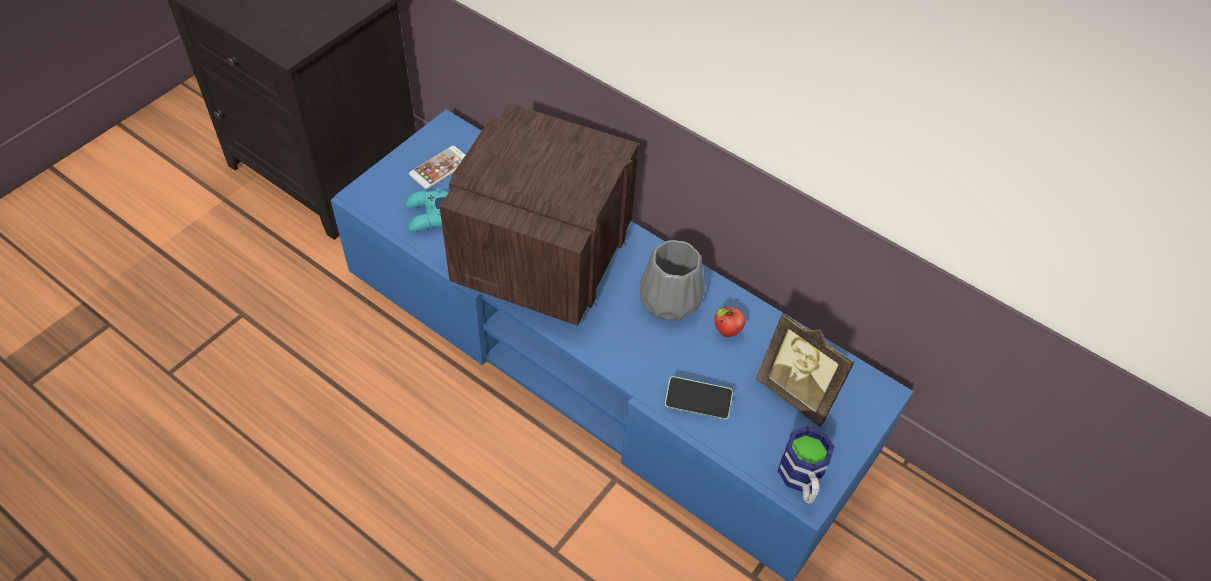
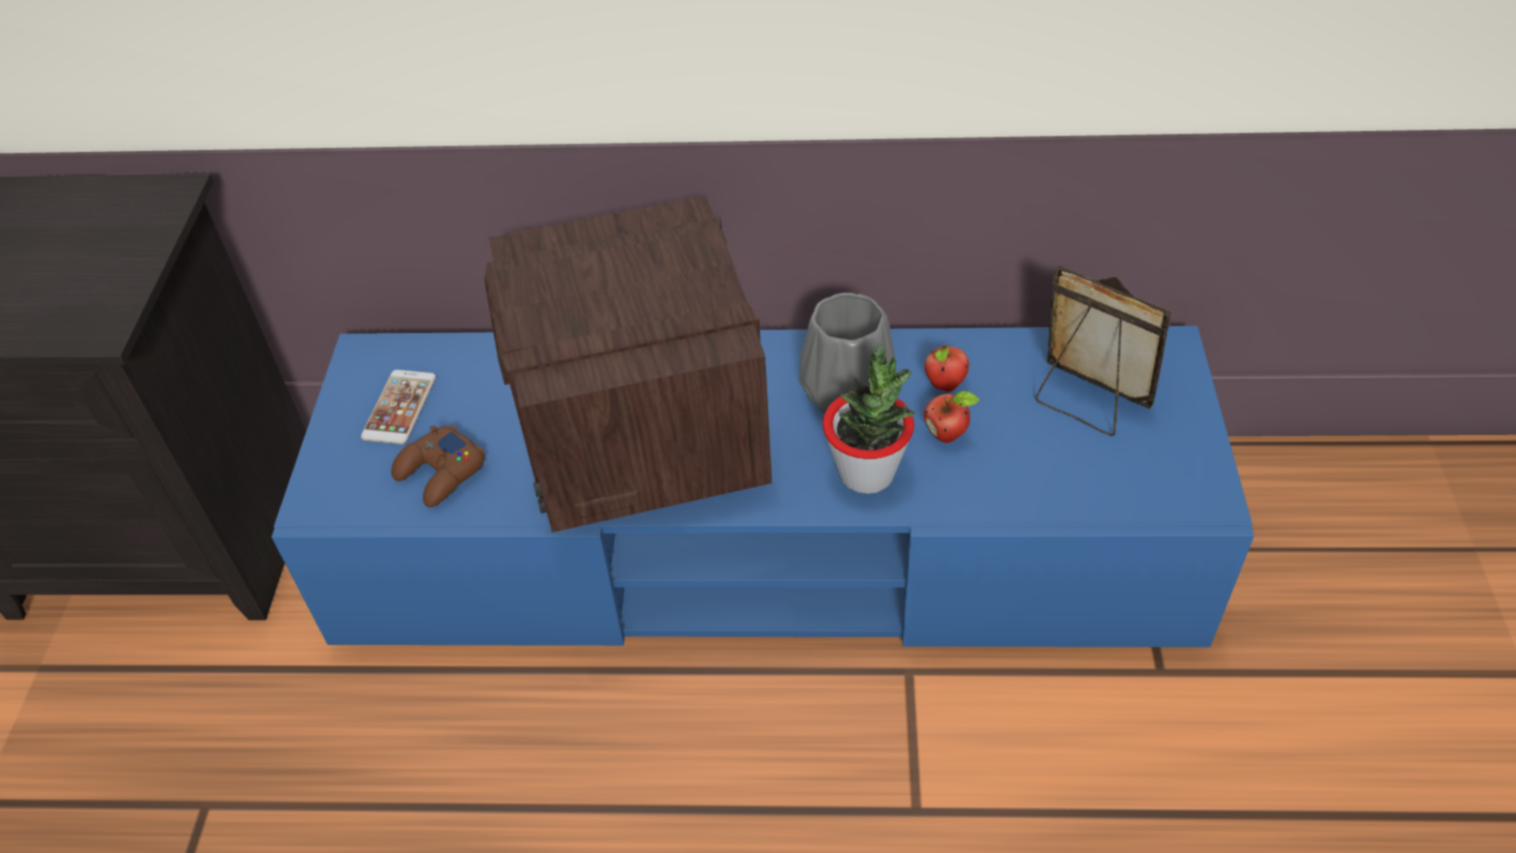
camera: 30 degrees left, 5 degrees down
turquoise game controller [405,188,449,232] -> brown game controller [391,425,485,507]
phone [665,376,733,419] -> none
picture frame [756,311,855,426] -> picture frame turned 150 degrees counterclockwise [1035,265,1171,436]
mug [778,426,834,504] -> none
none -> potted plant [823,344,915,494]
none -> apple [924,391,980,443]

